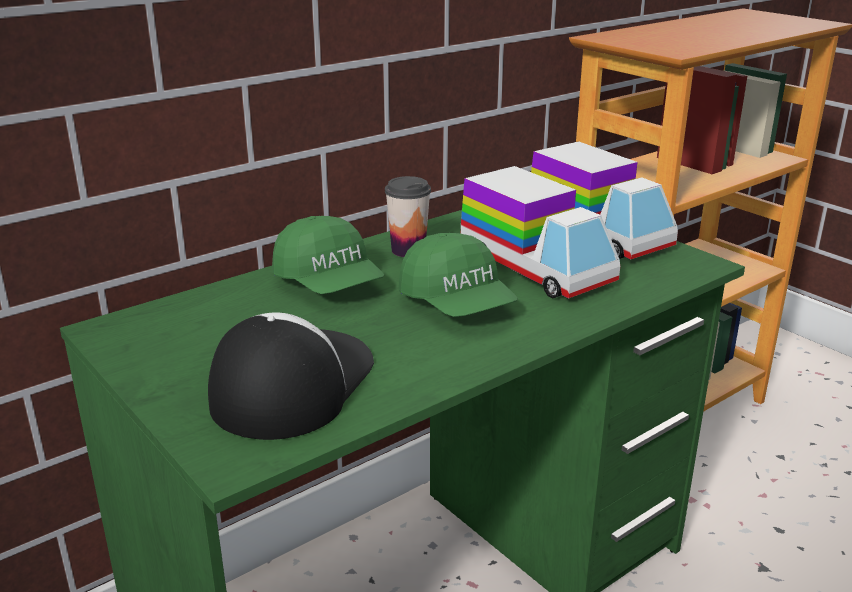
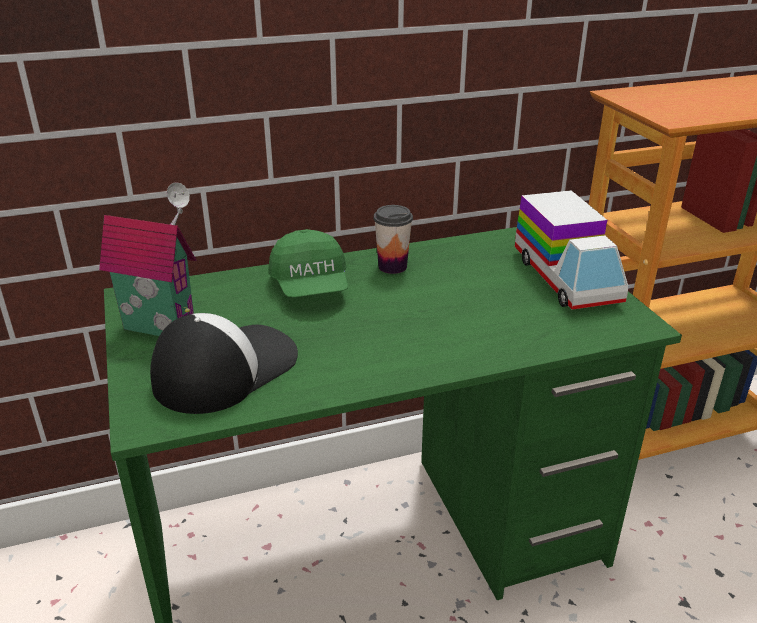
camera: 20 degrees right, 5 degrees up
green cap [399,233,518,317] -> none
toy truck [461,166,620,299] -> none
none -> toy house [99,182,196,336]

